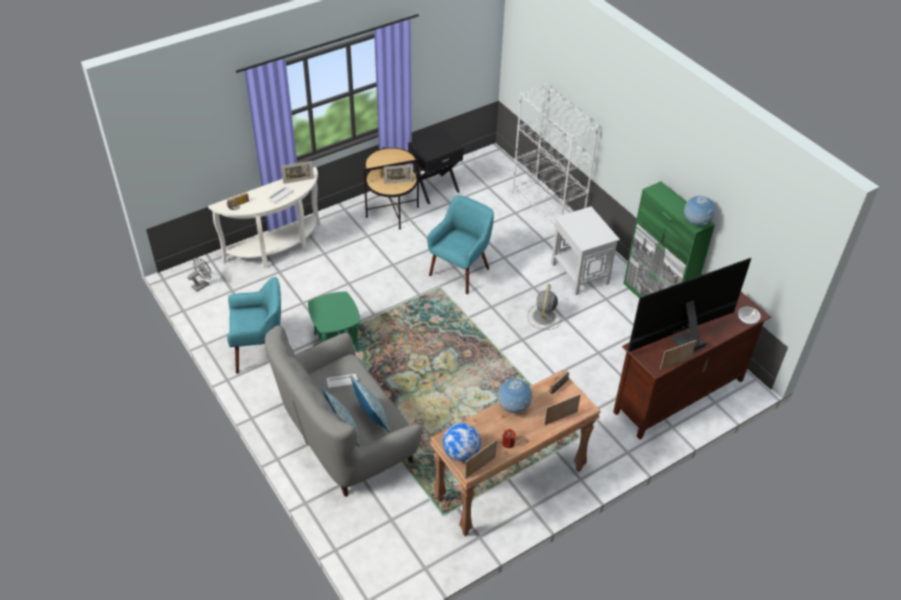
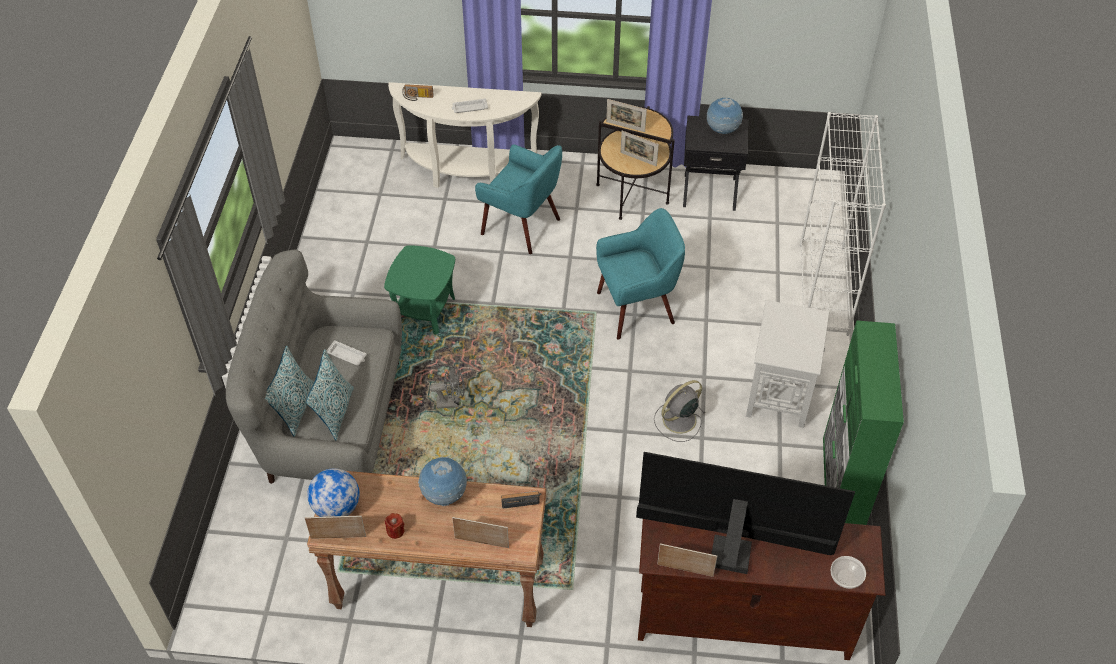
camera: 40 degrees right, 5 degrees up
grey fan [188,258,212,292] -> grey fan moved to [429,365,465,408]
turquoise armchair [227,277,281,374] -> turquoise armchair moved to [475,144,562,254]
picture frame [281,161,314,184] -> picture frame moved to [606,99,647,132]
globe [683,195,715,226] -> globe moved to [707,98,743,134]

